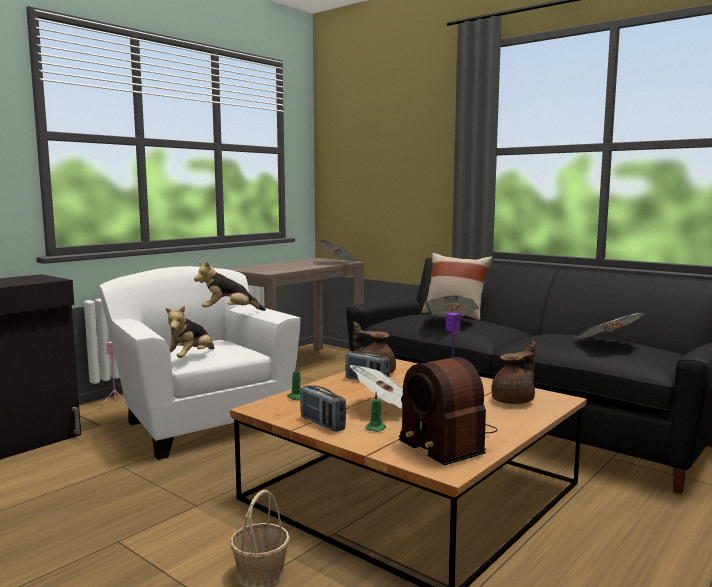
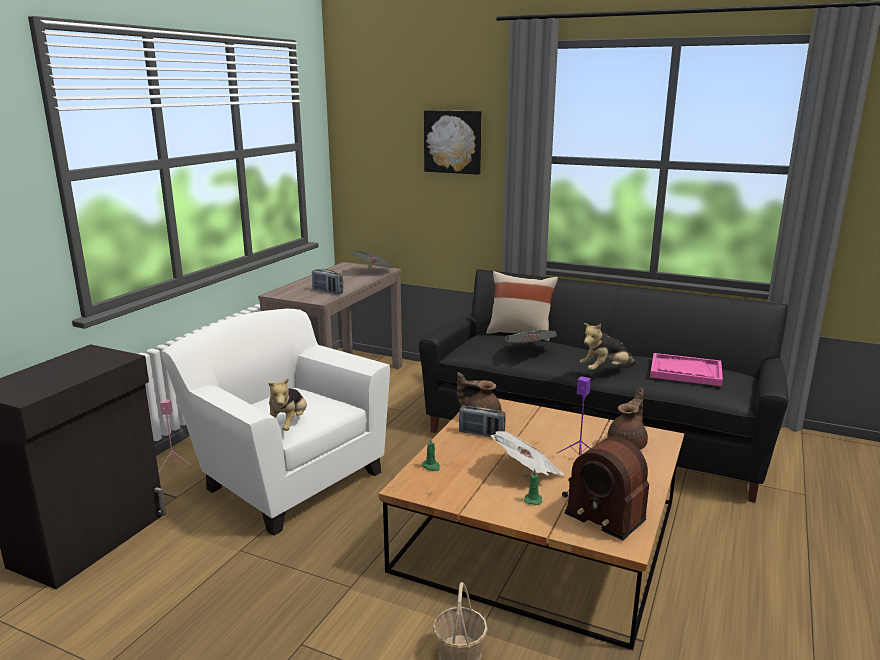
camera: 15 degrees left, 10 degrees up
plush toy [194,262,266,311] -> plush toy moved to [580,323,636,370]
radio [300,385,346,432] -> radio moved to [312,269,343,294]
newspaper [574,312,644,338] -> pink tray [650,353,723,386]
none -> picture [424,110,482,175]

